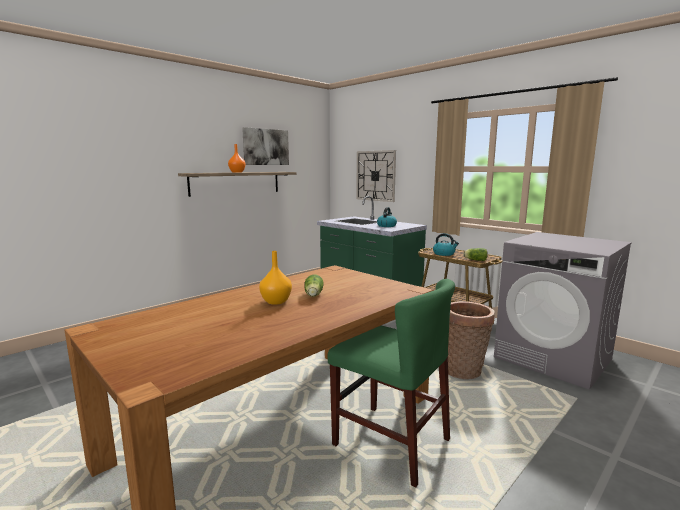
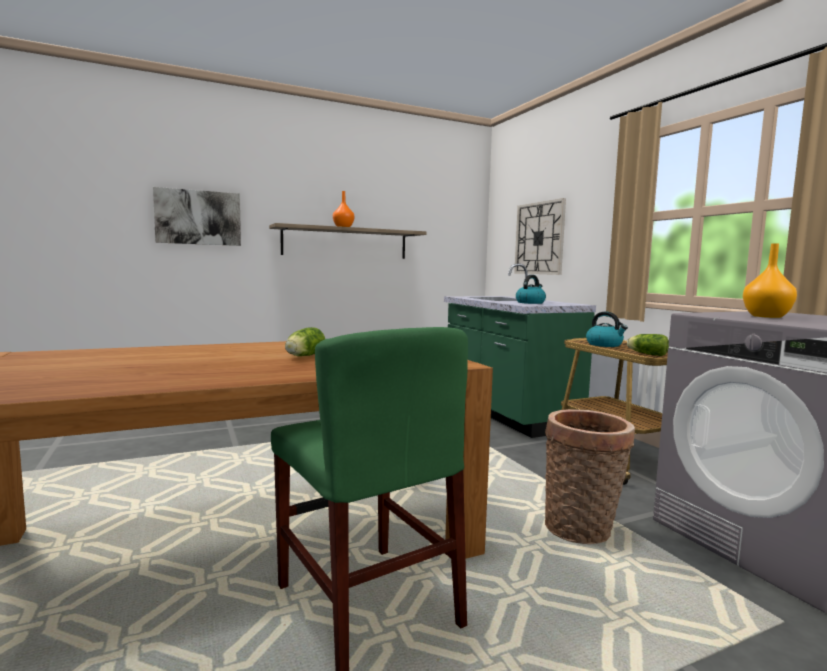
camera: 20 degrees right, 5 degrees down
picture [242,127,289,165] -> picture moved to [153,187,241,246]
orange vase [259,251,292,305] -> orange vase moved to [743,243,797,318]

